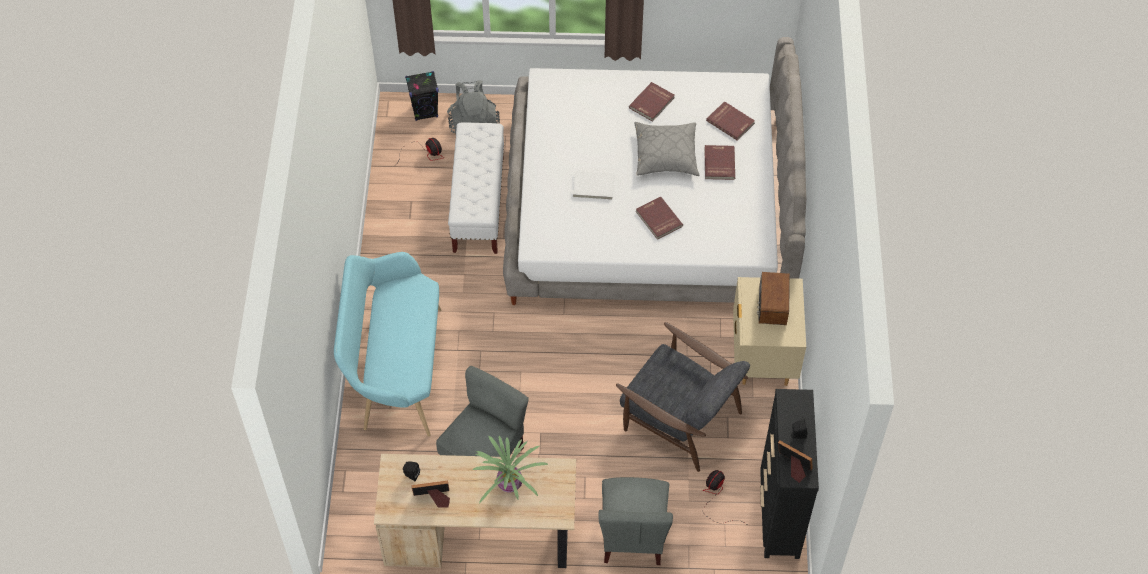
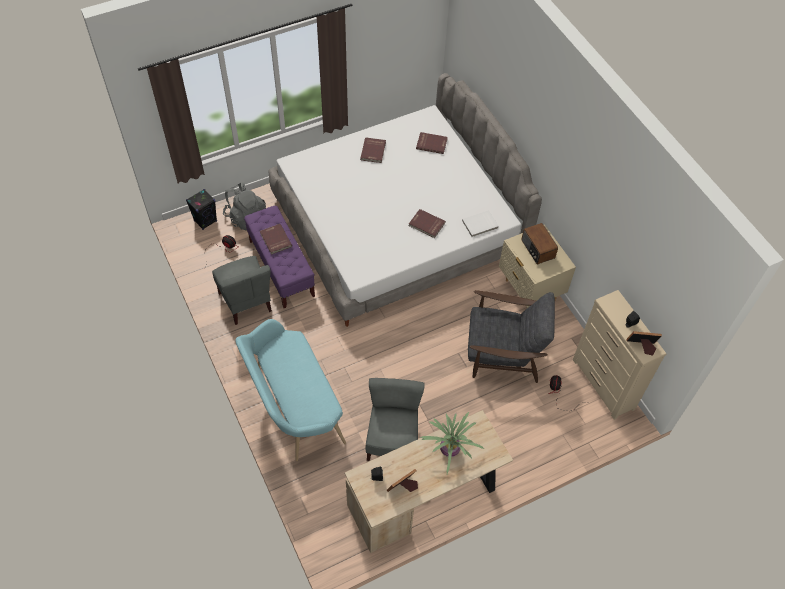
camera: 30 degrees left, 0 degrees up
white bench [448,123,504,254] -> purple bench [244,206,315,308]
white book [573,171,615,200] -> white book moved to [462,210,499,237]
grey chair [598,477,673,565] -> grey chair moved to [212,256,272,325]
grey pillow [635,122,699,176] -> none
red book [704,145,735,180] -> red book moved to [260,224,292,255]
black dresser [760,389,819,559] -> beige dresser [573,290,666,420]

